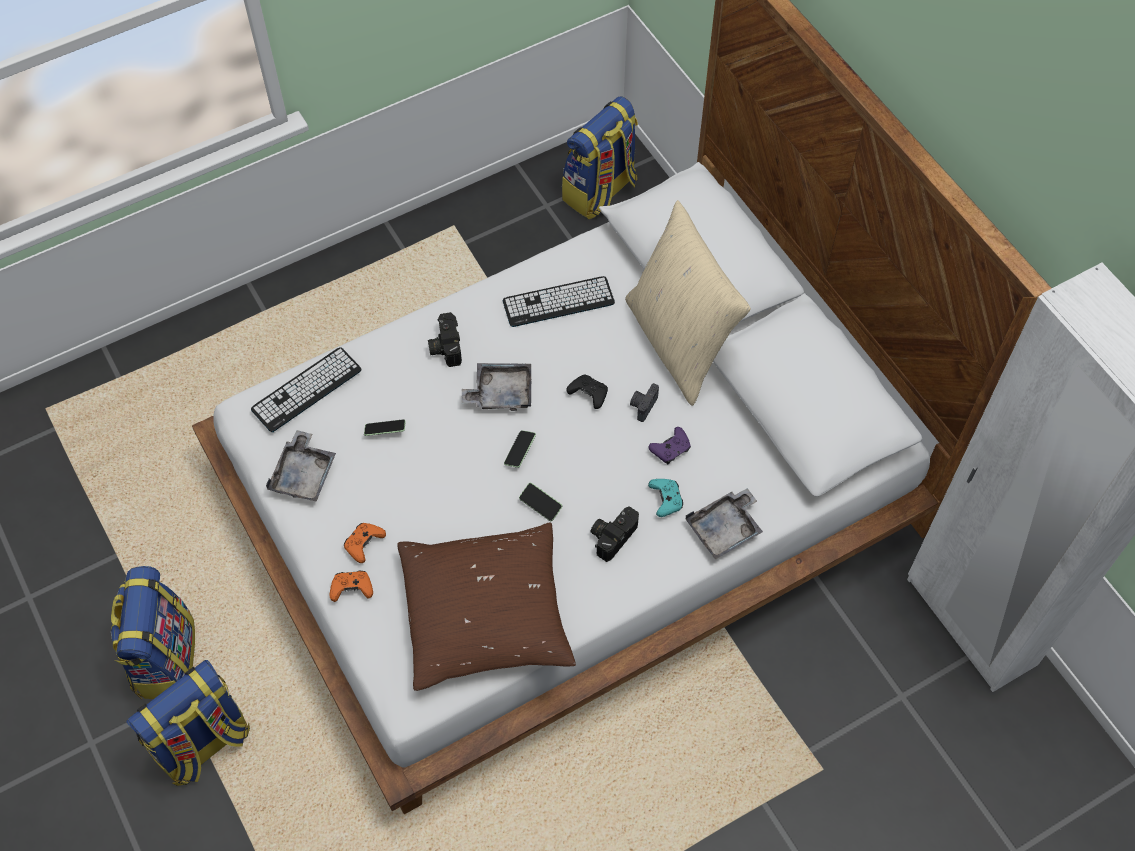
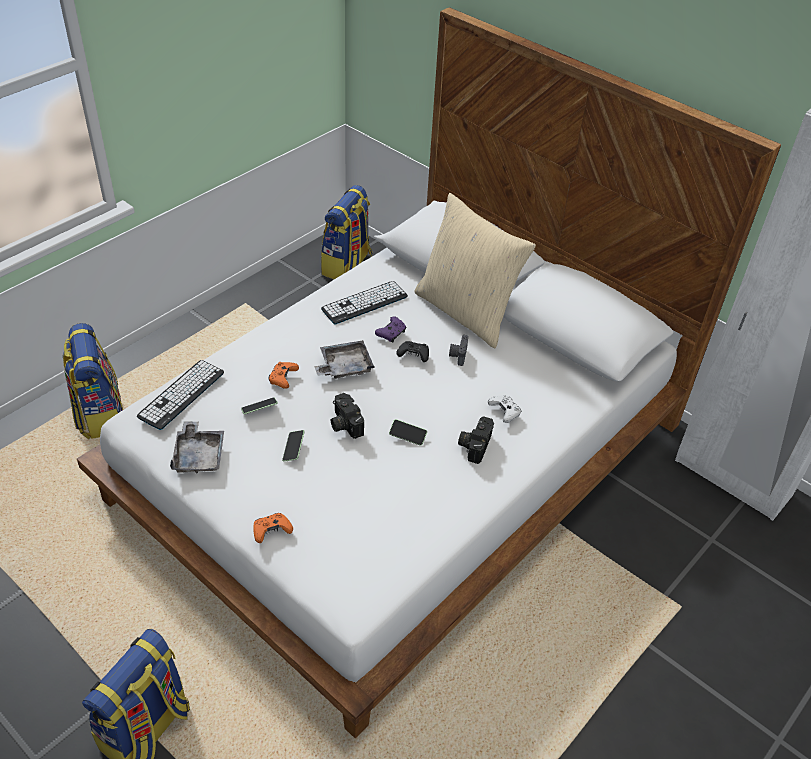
camera: 20 degrees left, 15 degrees down
backpack [111,566,195,699] -> backpack moved to [63,323,123,439]
orange game controller [344,523,386,563] -> orange game controller moved to [268,362,299,389]
brown pillow [397,523,576,691] -> none
camera [428,312,462,367] -> camera moved to [331,393,364,439]
phone [504,430,536,468] -> phone moved to [282,430,305,462]
turquoise game controller [648,479,683,517] -> white game controller [488,395,521,423]
purple game controller [649,427,691,464] -> purple game controller moved to [375,316,406,343]
grey tray [686,488,763,560] -> none

